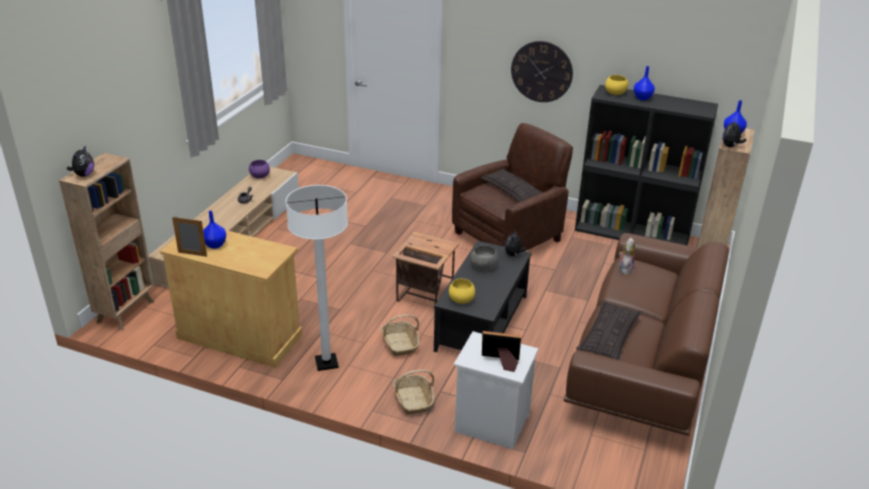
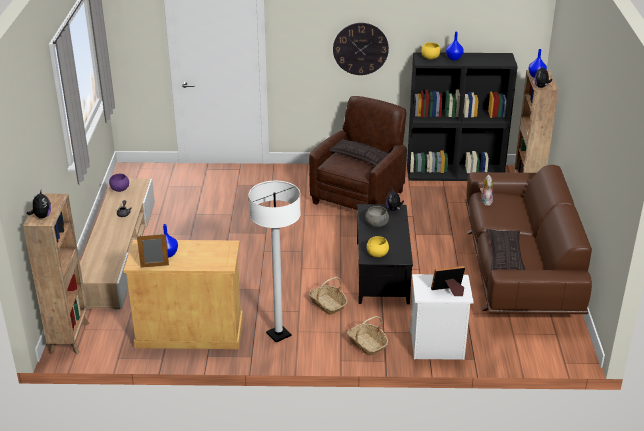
camera: 20 degrees left, 0 degrees up
side table [392,232,459,304] -> none

